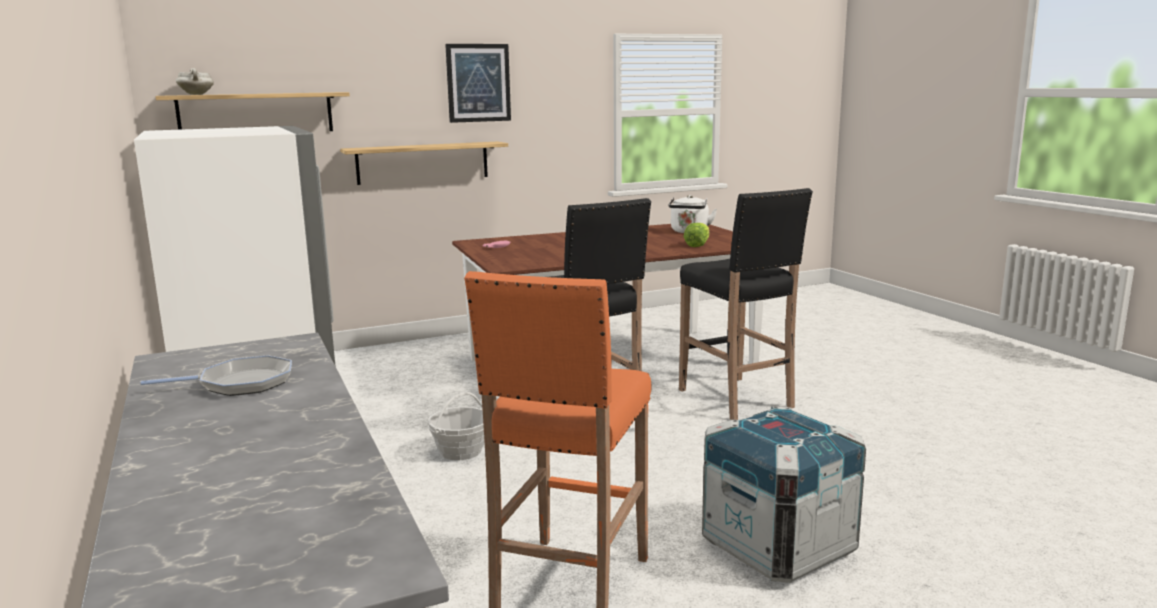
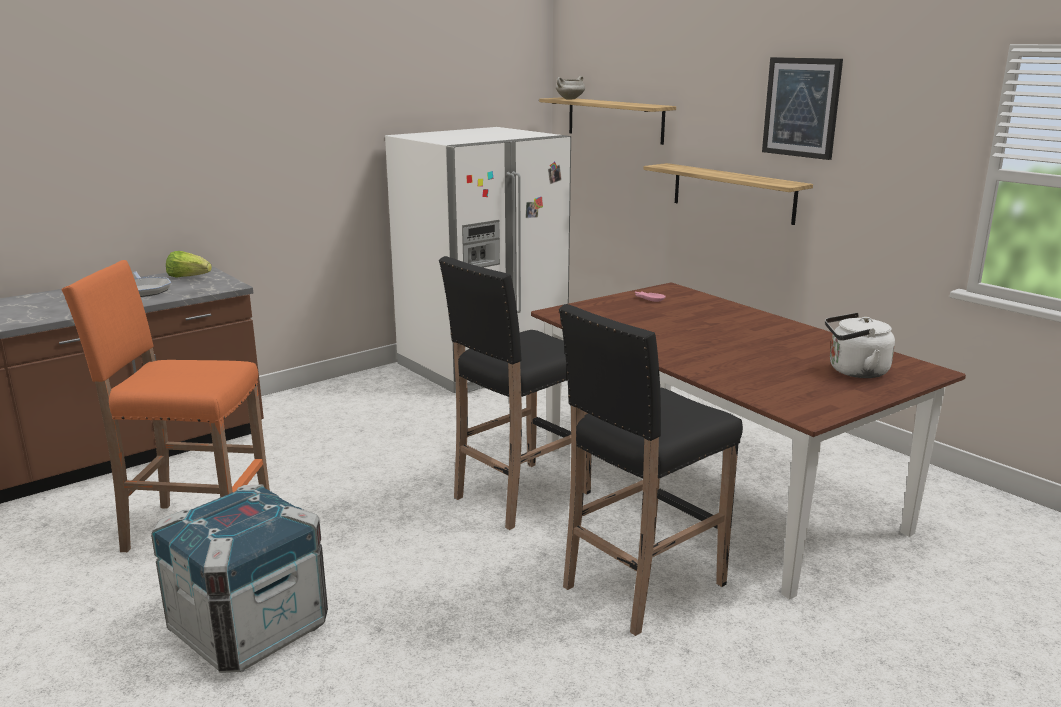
camera: 75 degrees right, 5 degrees up
basket [428,392,485,460] -> none
lettuce [683,223,710,247] -> lettuce moved to [166,251,212,278]

